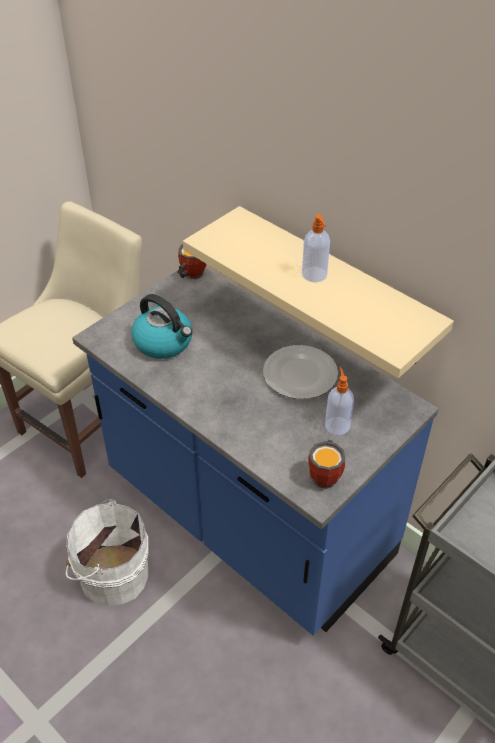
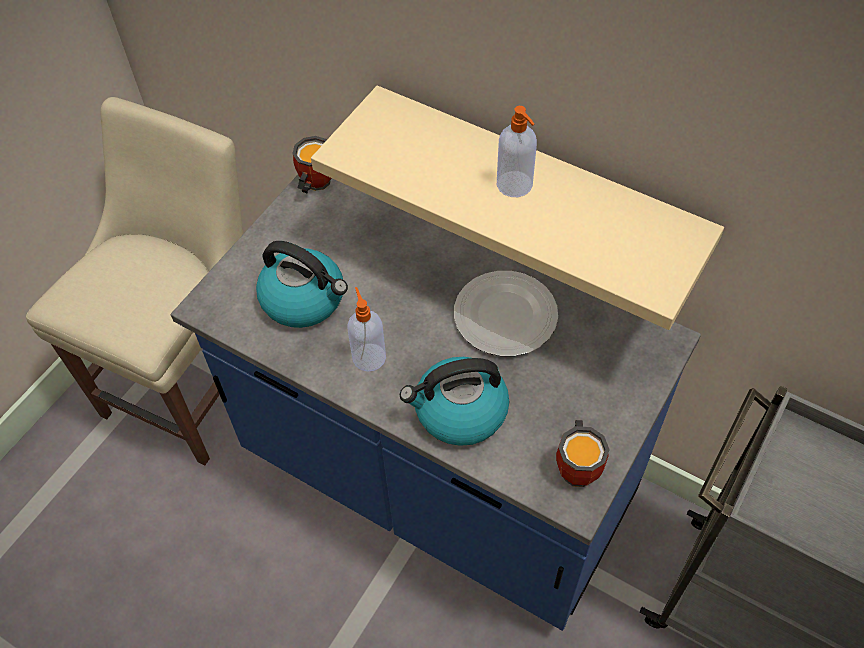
camera: 10 degrees left, 10 degrees up
white bucket [66,499,148,606] -> none
soap dispenser [325,367,354,435] -> soap dispenser moved to [347,287,386,372]
none -> kettle [400,357,509,446]

